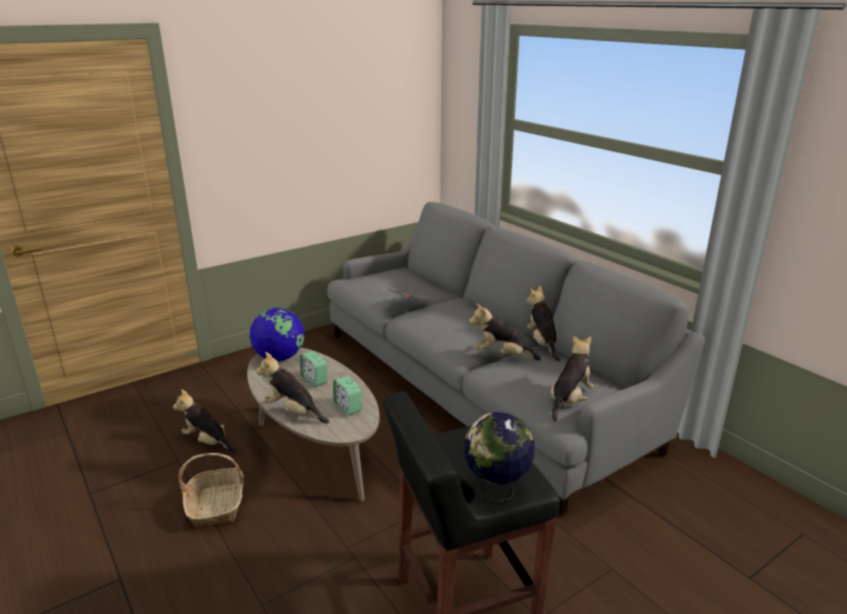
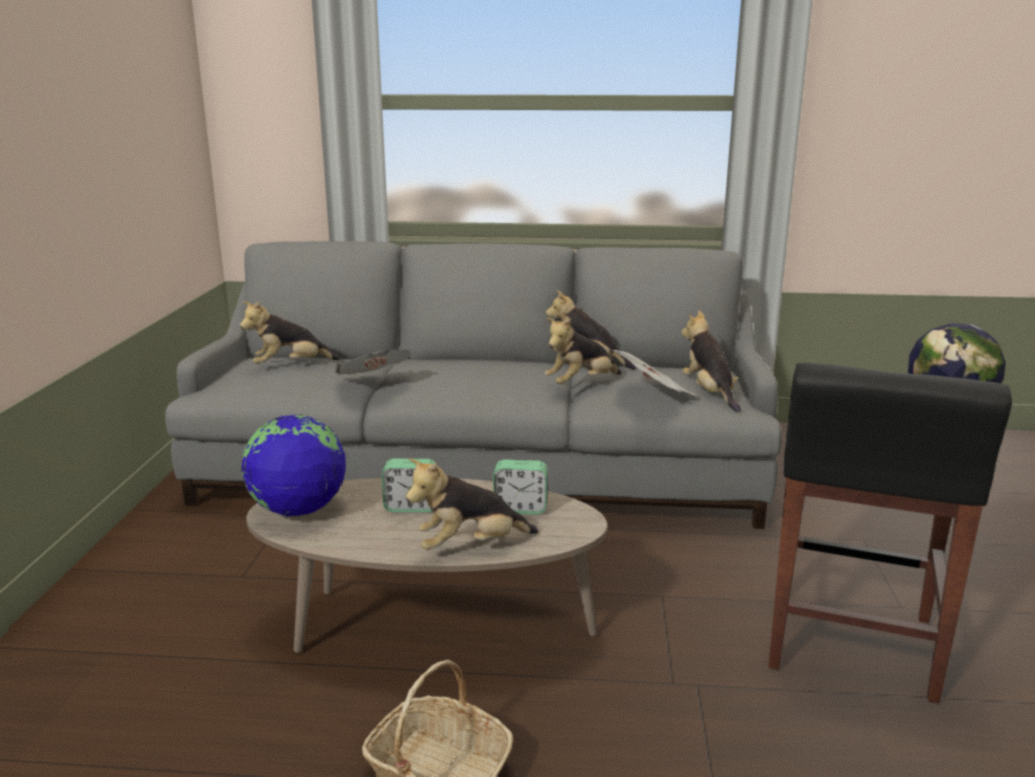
camera: 50 degrees left, 5 degrees down
plush toy [173,389,238,453] -> plush toy moved to [240,301,340,364]
none -> newspaper [612,350,698,396]

